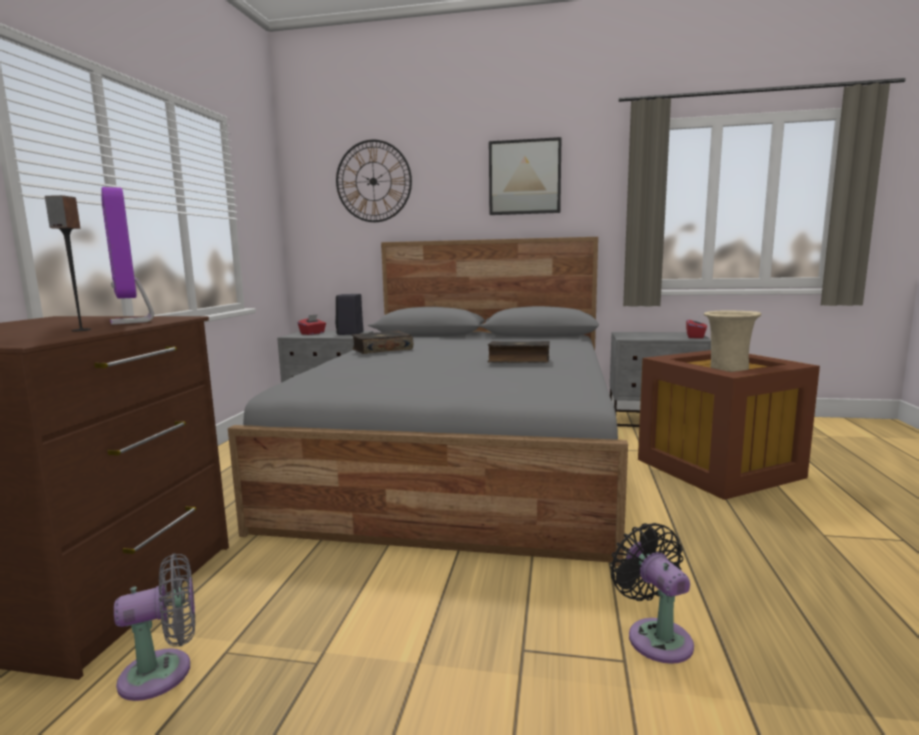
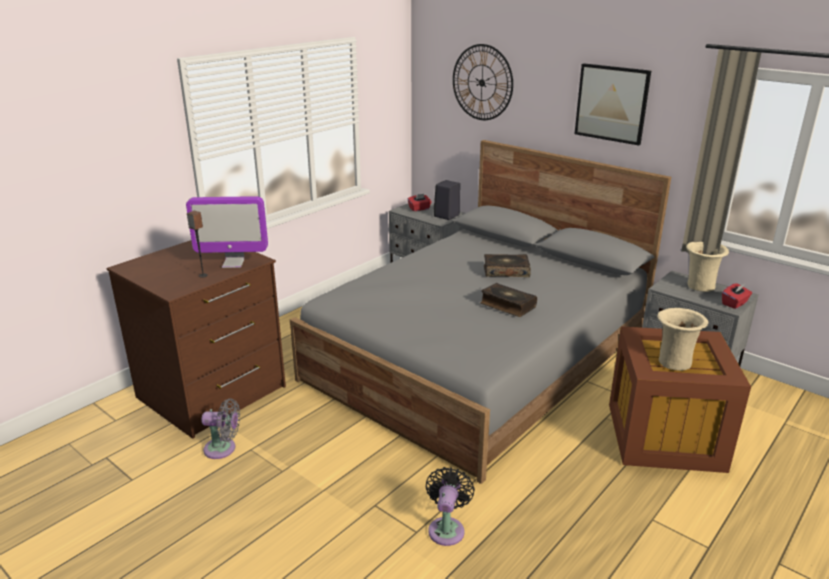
camera: 30 degrees right, 15 degrees up
monitor [101,187,154,325] -> monitor turned 90 degrees counterclockwise [186,196,268,268]
book [352,330,413,354] -> book moved to [484,254,531,277]
none -> beige vase [686,242,729,292]

